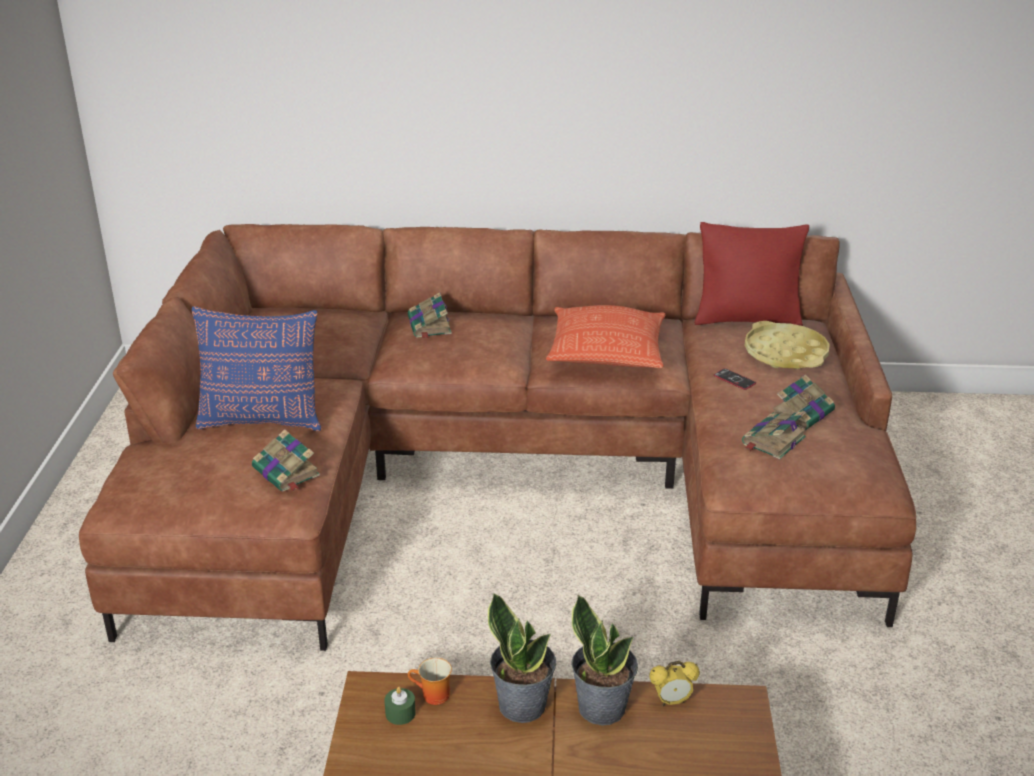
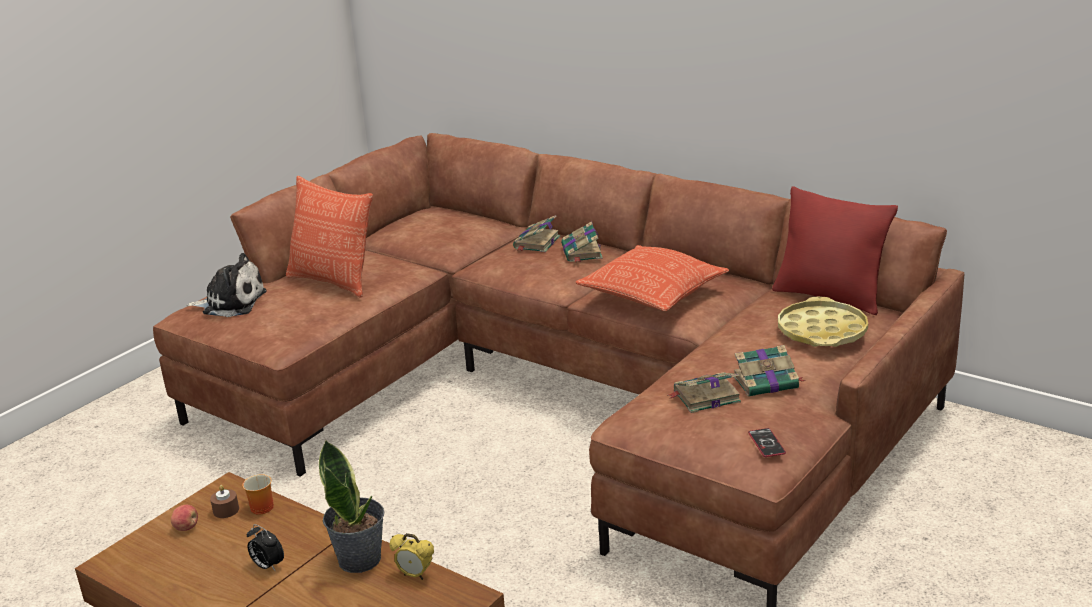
camera: 35 degrees right, 5 degrees down
blue pillow [192,306,321,431] -> orange pillow [286,176,373,298]
book [252,429,320,492] -> book moved to [561,221,603,263]
green candle [384,687,416,725] -> brown candle [210,485,239,518]
potted plant [488,593,556,723] -> none
phone [714,368,756,390] -> phone moved to [748,428,786,457]
none -> apple [171,505,198,531]
none -> plush toy [186,253,267,317]
none -> alarm clock [247,524,284,572]

